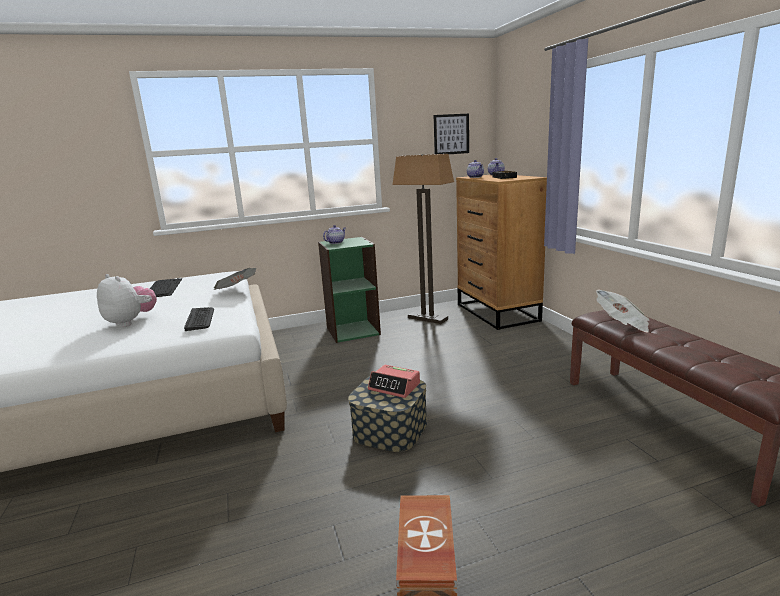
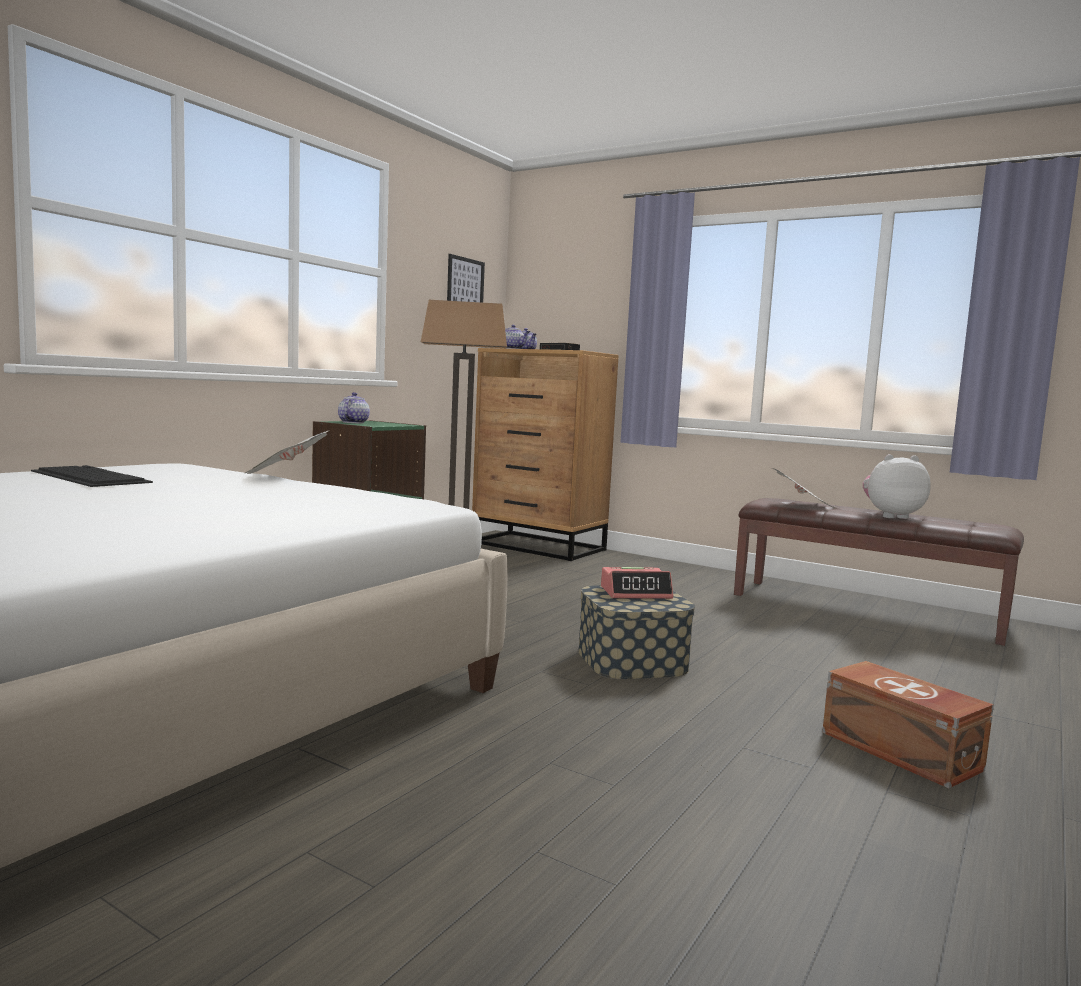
camera: 40 degrees left, 10 degrees down
plush toy [97,274,157,327] -> plush toy moved to [863,454,931,519]
keyboard [184,307,214,331] -> none

